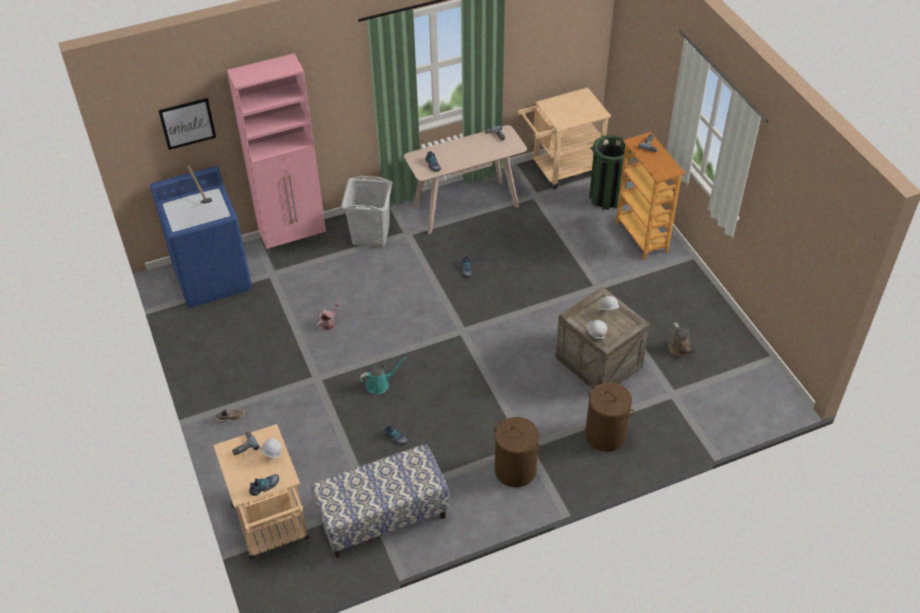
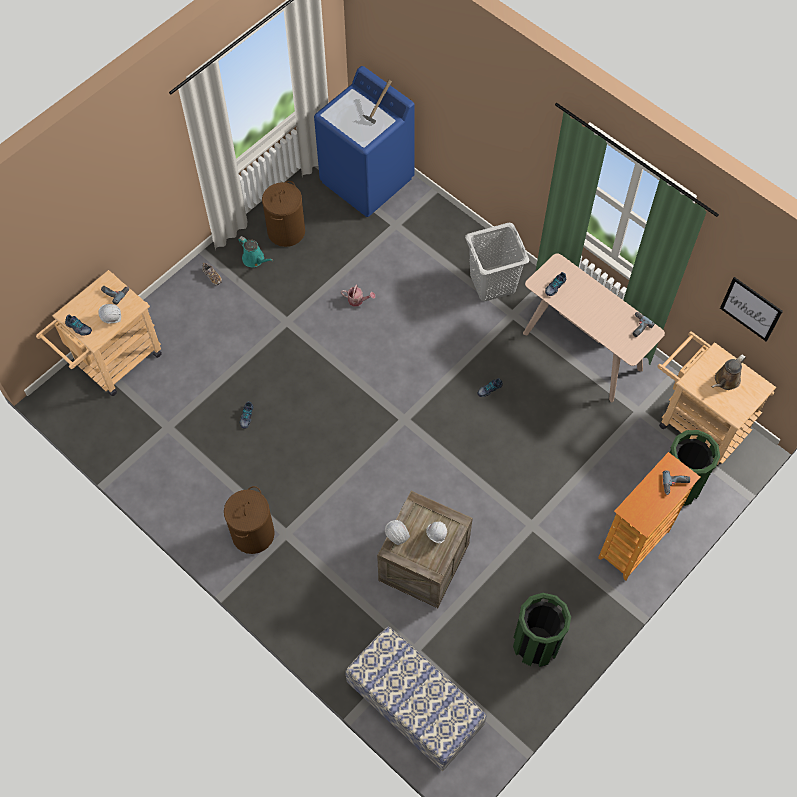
camera: 65 degrees right, 15 degrees up
picture [158,98,216,150] -> picture moved to [720,277,783,342]
pink cabinet [227,53,326,257] -> none
bench [311,444,449,558] -> bench moved to [345,626,487,771]
turquoise watering can [359,357,407,394] -> turquoise watering can moved to [238,236,273,267]
brown laundry basket [585,382,634,452] -> brown laundry basket moved to [262,181,305,247]
brown watering can [668,323,699,356] -> brown watering can moved to [712,354,746,390]
none -> green trash can [513,593,571,667]

